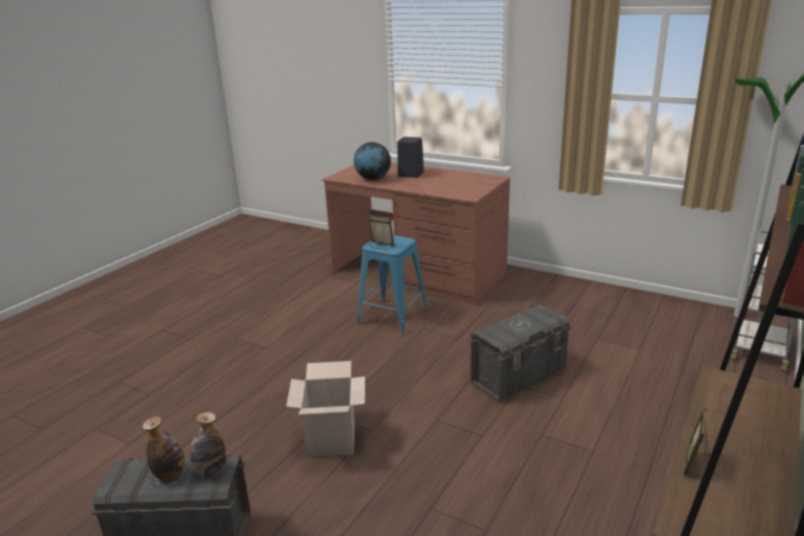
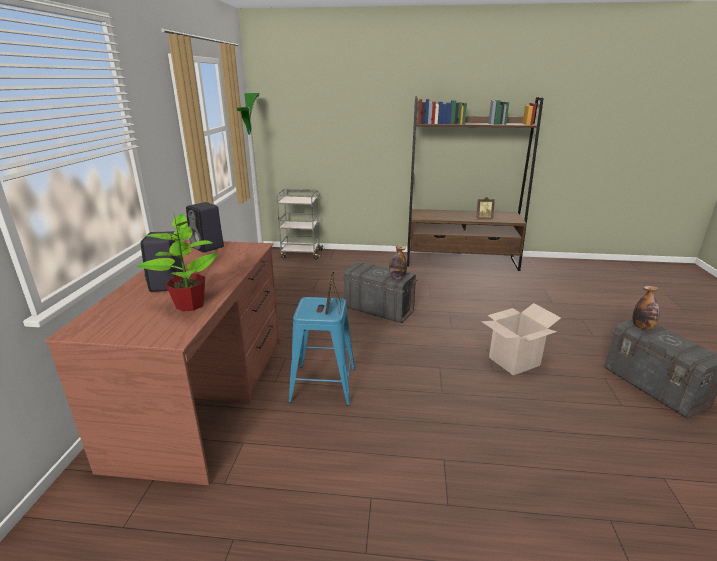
camera: 115 degrees left, 0 degrees up
bottle [142,416,185,481] -> bottle moved to [389,245,407,280]
globe [354,142,391,180] -> potted plant [136,213,218,311]
none -> black speaker [186,202,224,253]

